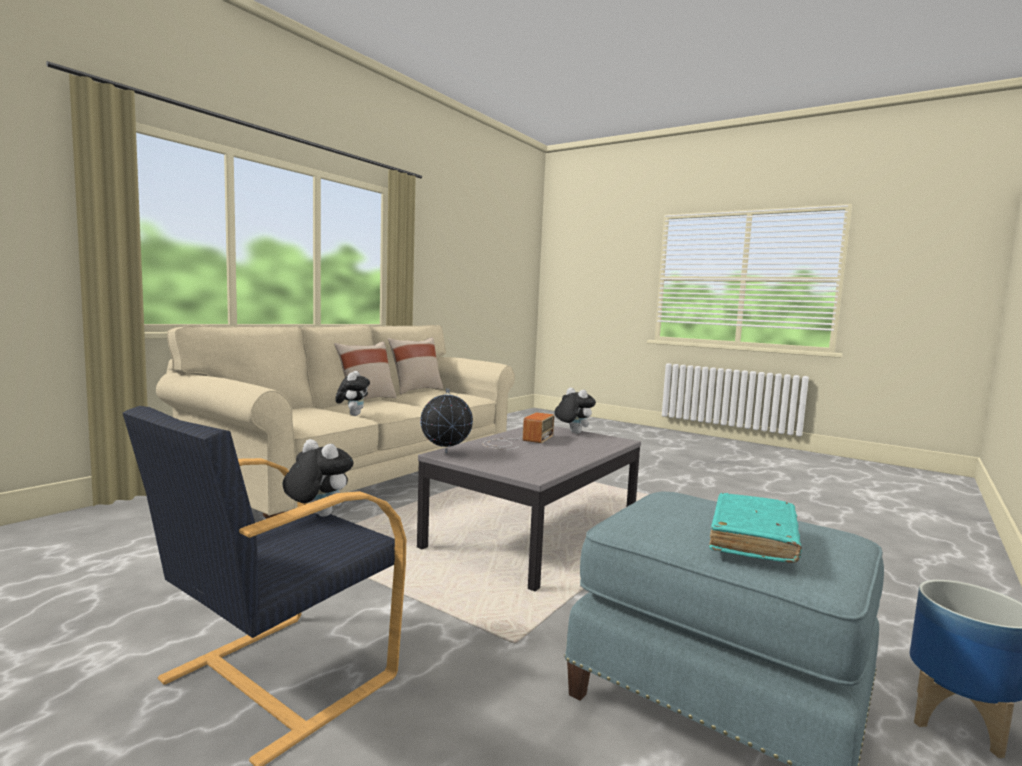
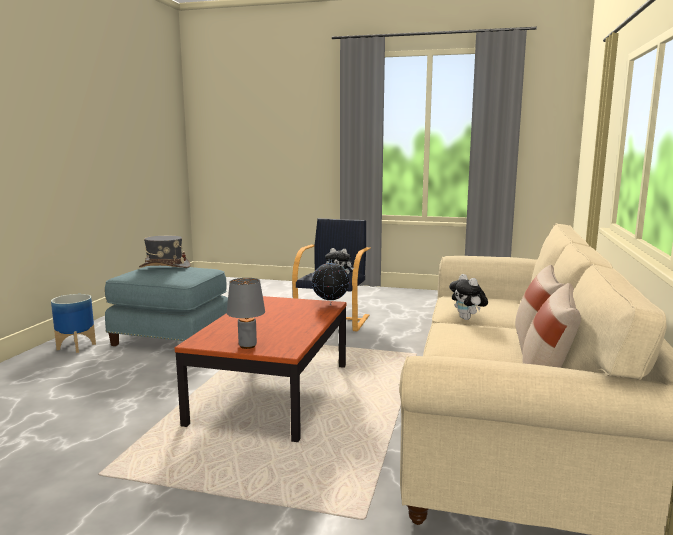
camera: 160 degrees right, 5 degrees up
grey coffee table [417,426,641,591] -> brown coffee table [175,296,347,442]
radio [483,412,554,450] -> none
plush toy [554,387,596,434] -> grey table lamp [227,278,265,349]
turquoise book [709,493,802,563] -> grey hat [139,236,191,268]

